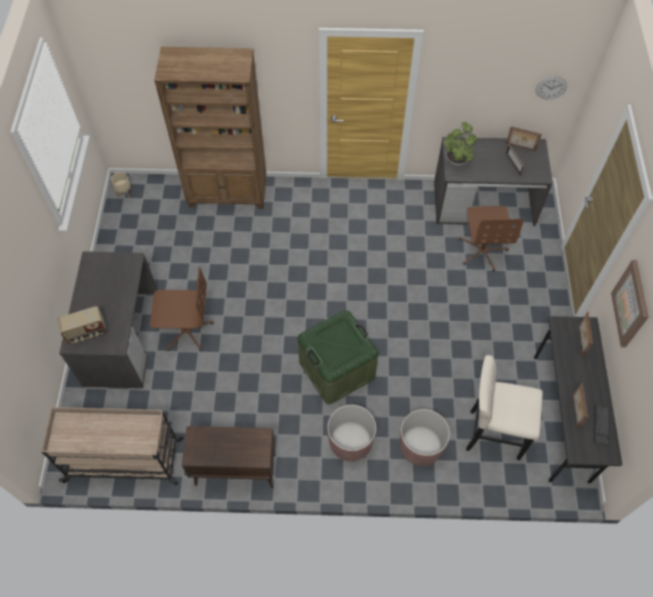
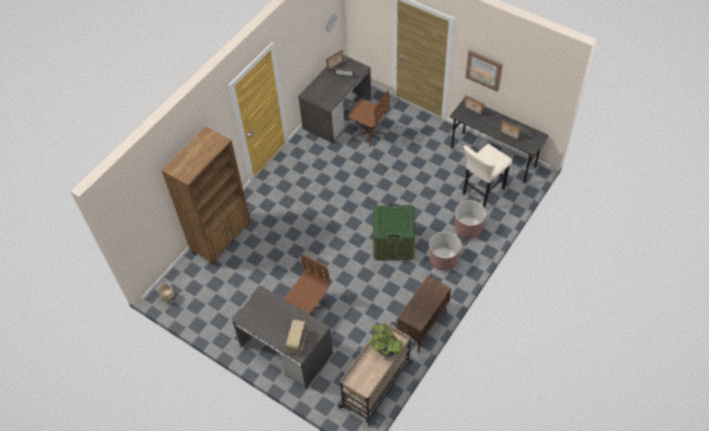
camera: 55 degrees left, 5 degrees down
potted plant [443,122,476,166] -> potted plant moved to [370,325,403,357]

